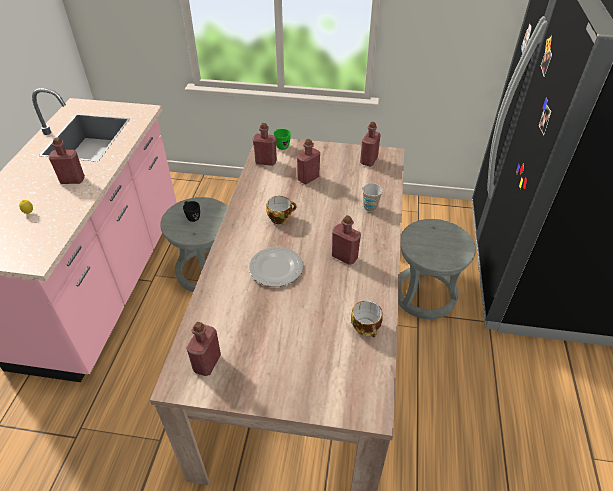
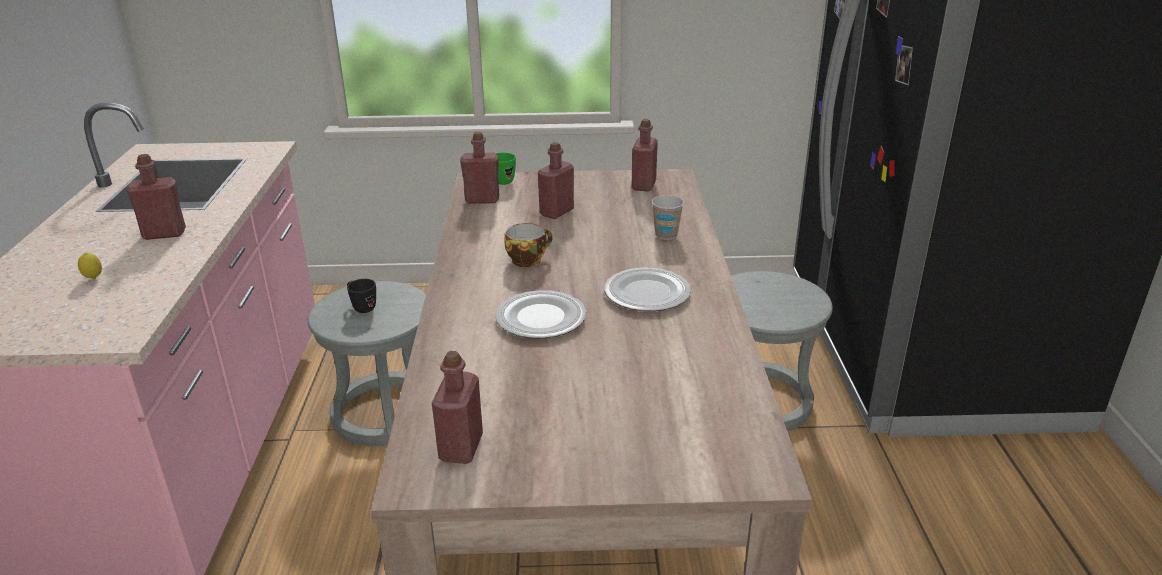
camera: 10 degrees left, 15 degrees down
red bottle [332,215,361,265] -> plate [604,268,691,311]
cup [351,301,383,337] -> none

